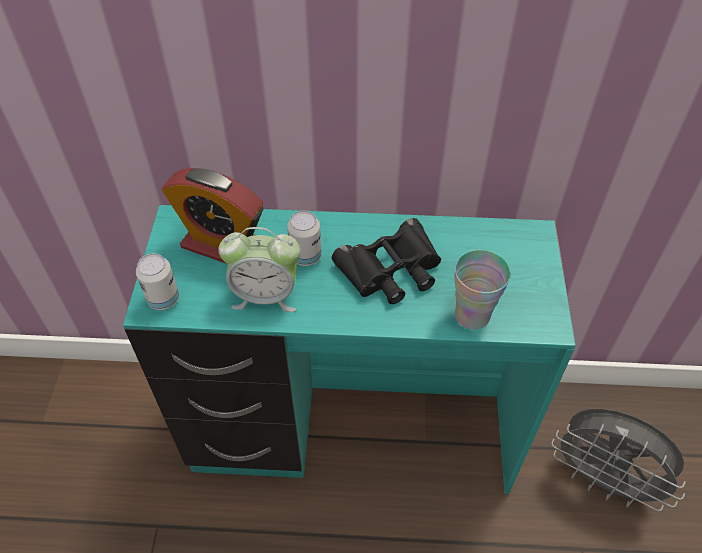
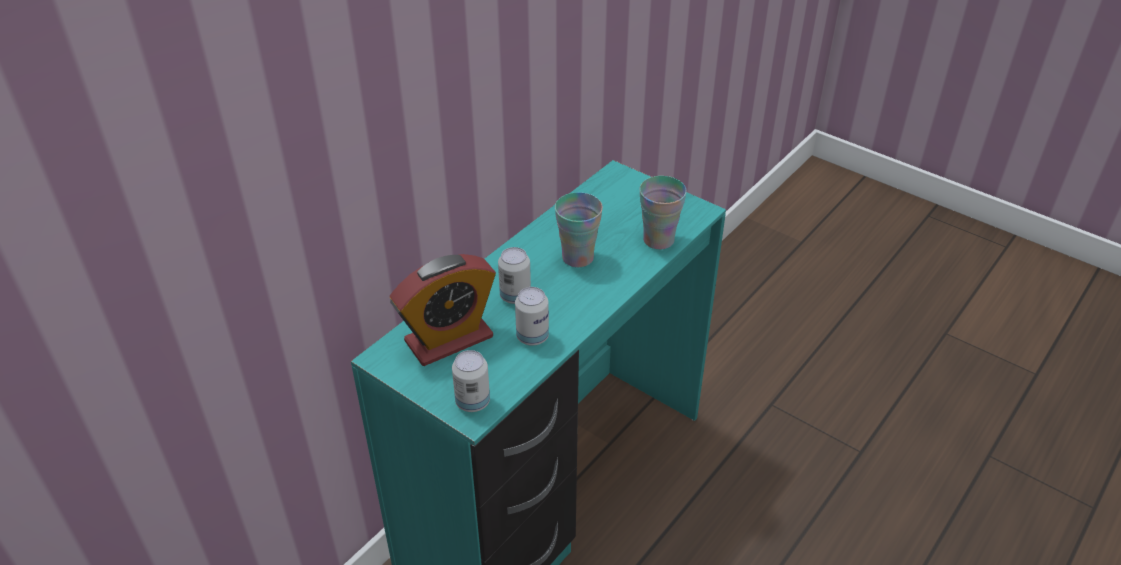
camera: 55 degrees left, 10 degrees down
alarm clock [218,227,300,312] -> can [515,287,549,346]
black binoculars [332,218,441,304] -> cup [555,192,603,268]
grey fan [551,409,686,511] -> none

